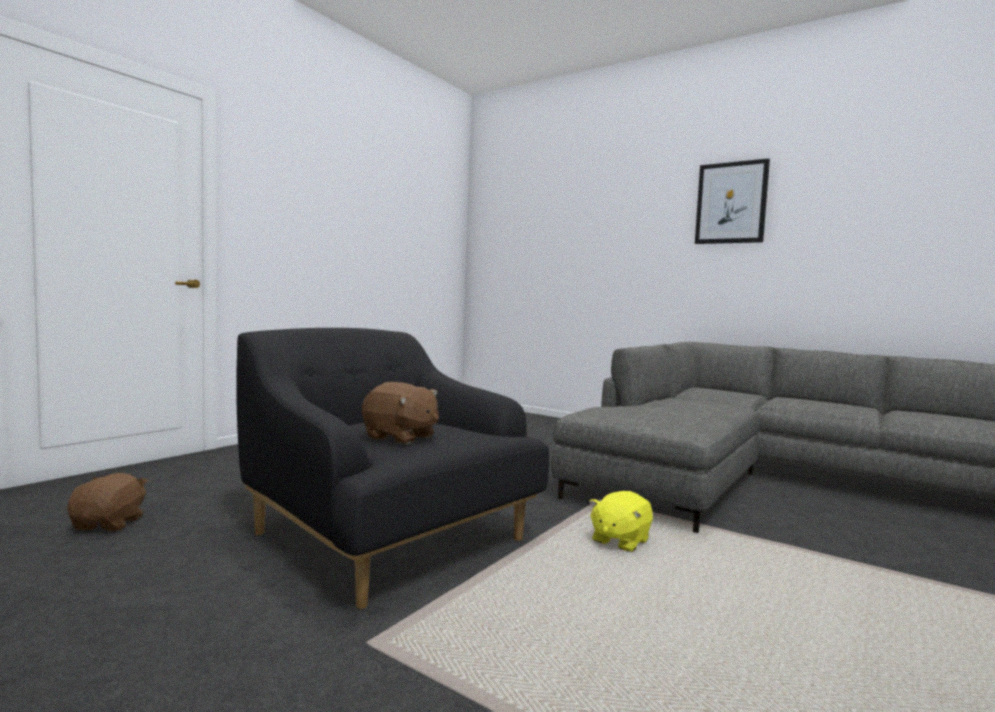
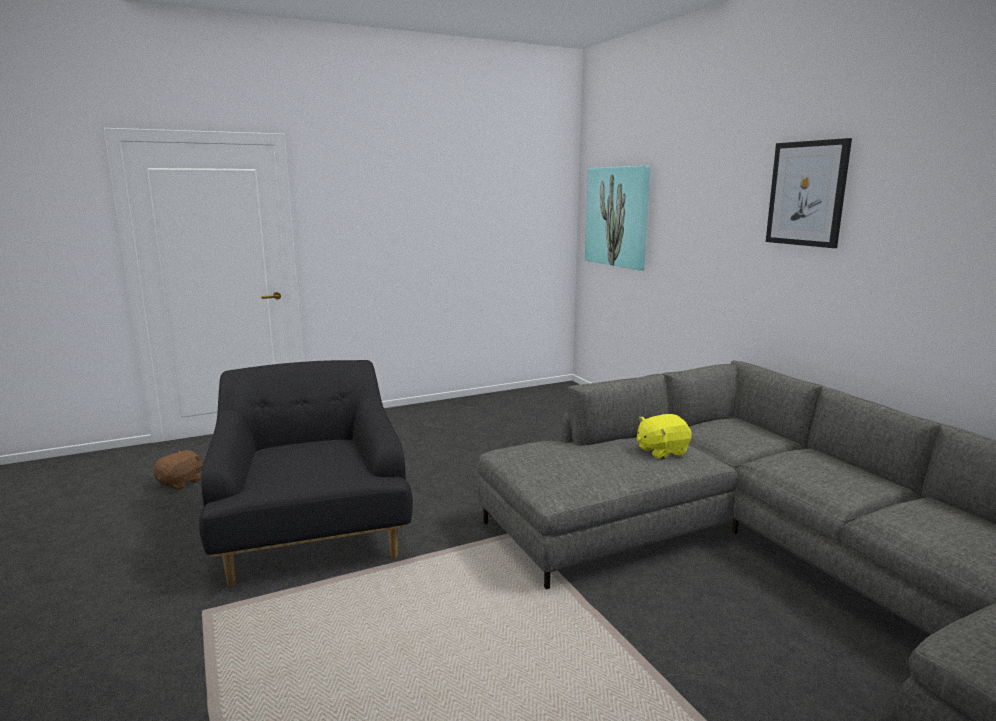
camera: 30 degrees right, 10 degrees up
brown plush toy [362,382,439,445] -> none
yellow plush toy [589,491,653,552] -> yellow plush toy moved to [637,414,692,460]
none -> picture [585,166,650,270]

